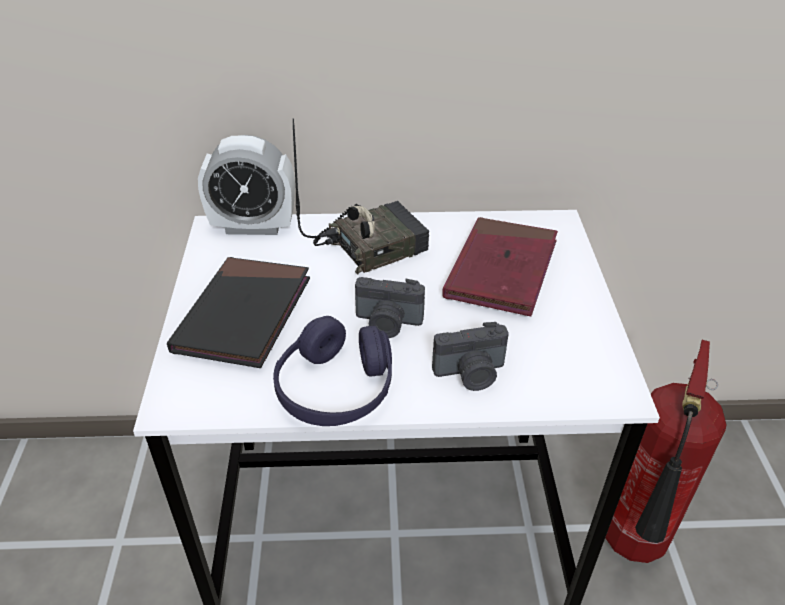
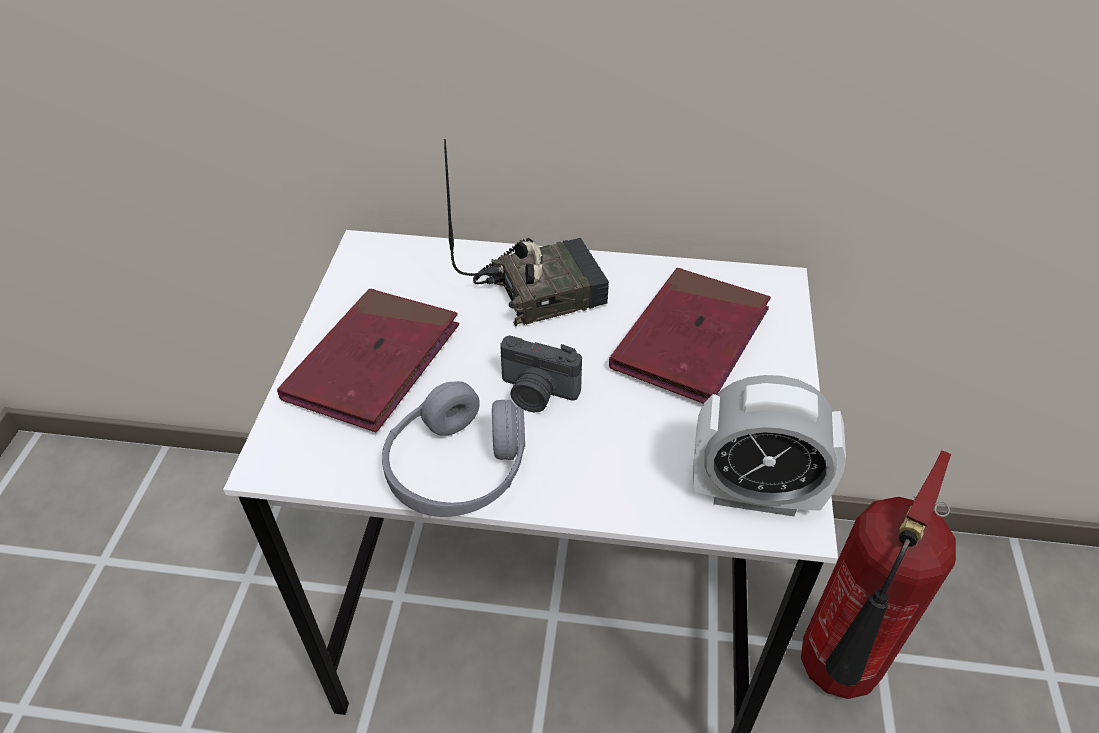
camera: 10 degrees right, 5 degrees up
black book [167,257,310,368] -> red book [277,289,459,432]
alarm clock [198,135,295,235] -> alarm clock moved to [693,375,846,516]
purple headphones [273,316,392,426] -> grey headphones [382,381,525,517]
camera [432,322,509,391] -> none

